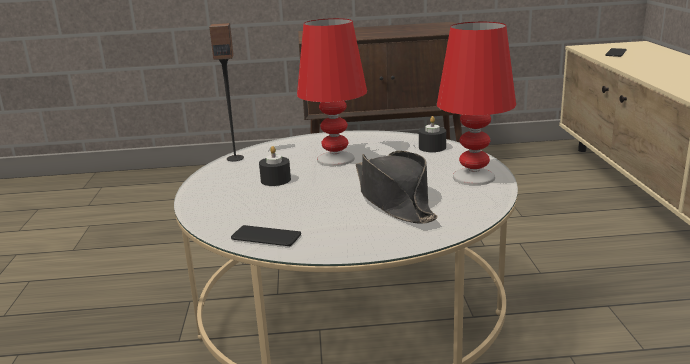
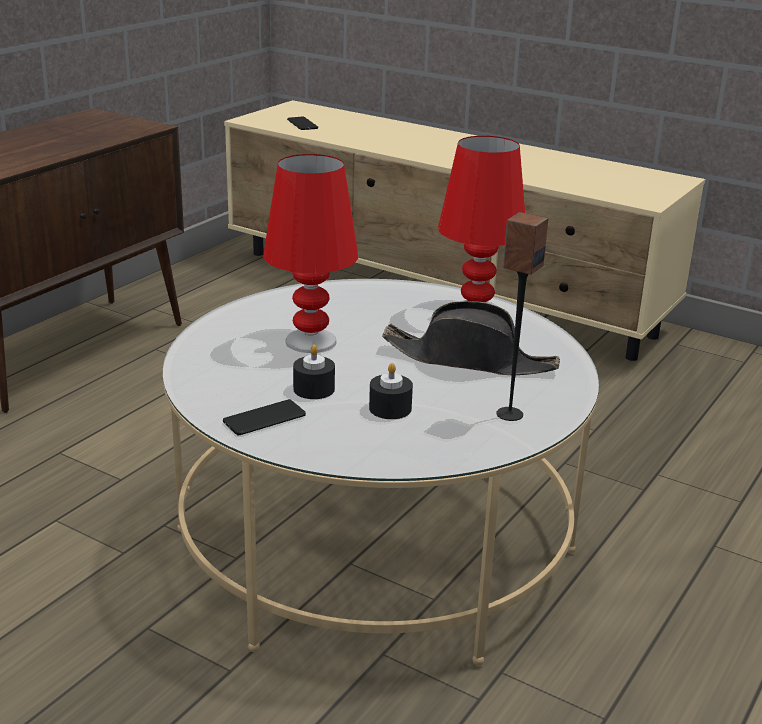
camera: 55 degrees left, 5 degrees up
speaker [209,23,244,161] -> speaker moved to [496,212,548,421]
phone [231,225,301,246] -> phone moved to [223,399,306,436]
black candle [419,116,446,152] -> black candle moved to [369,363,413,419]

